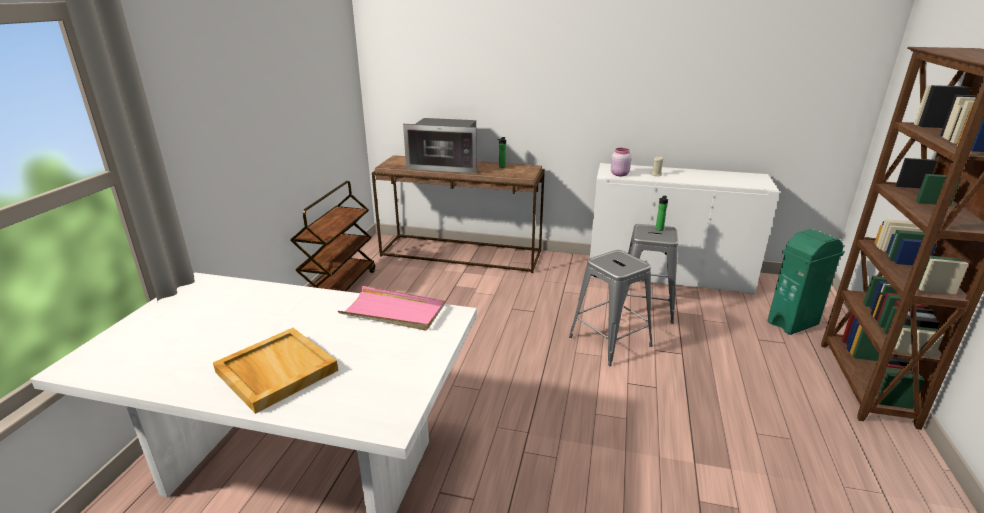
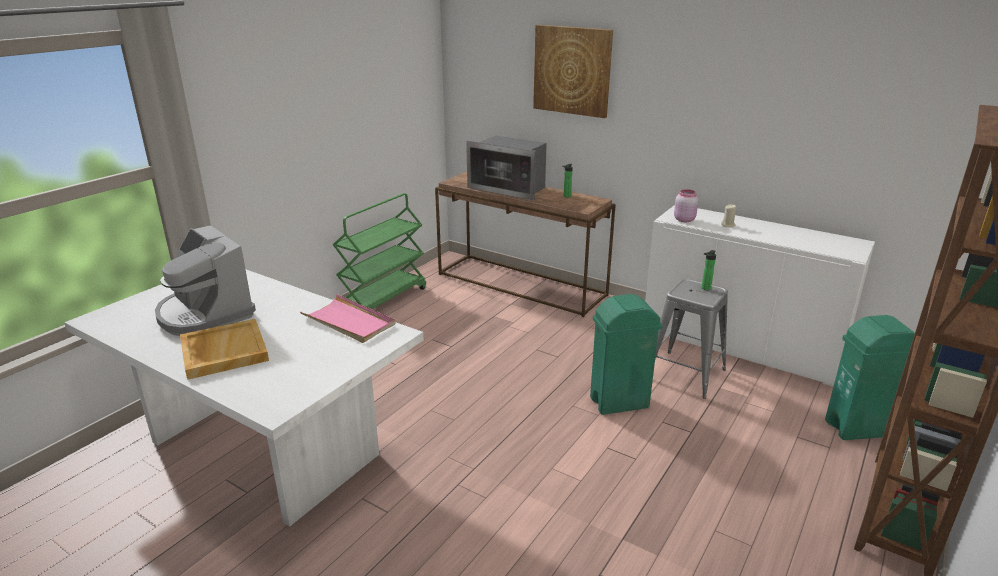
camera: 20 degrees right, 0 degrees up
brown cart [290,181,375,291] -> green cart [333,193,426,309]
grey stool [569,250,653,366] -> green trash can [590,294,662,415]
none -> coffee machine [155,225,256,336]
none -> picture [533,25,613,118]

